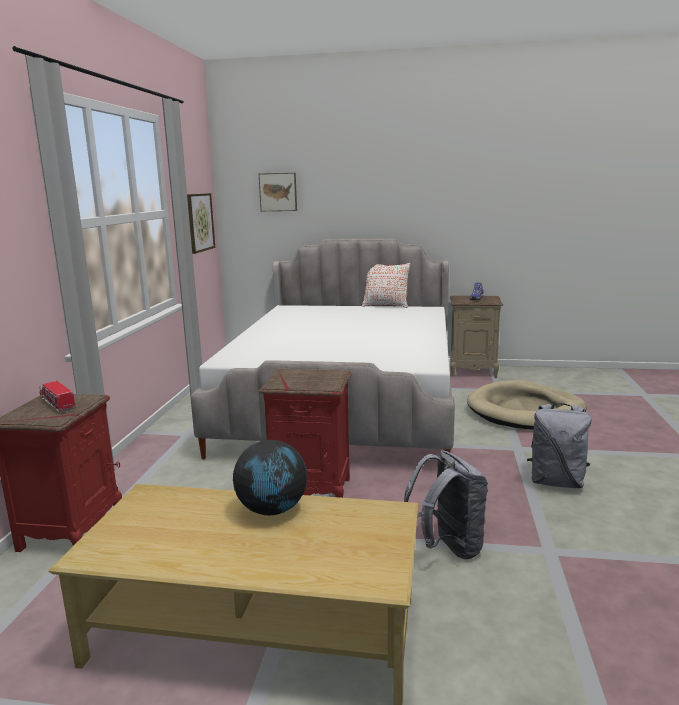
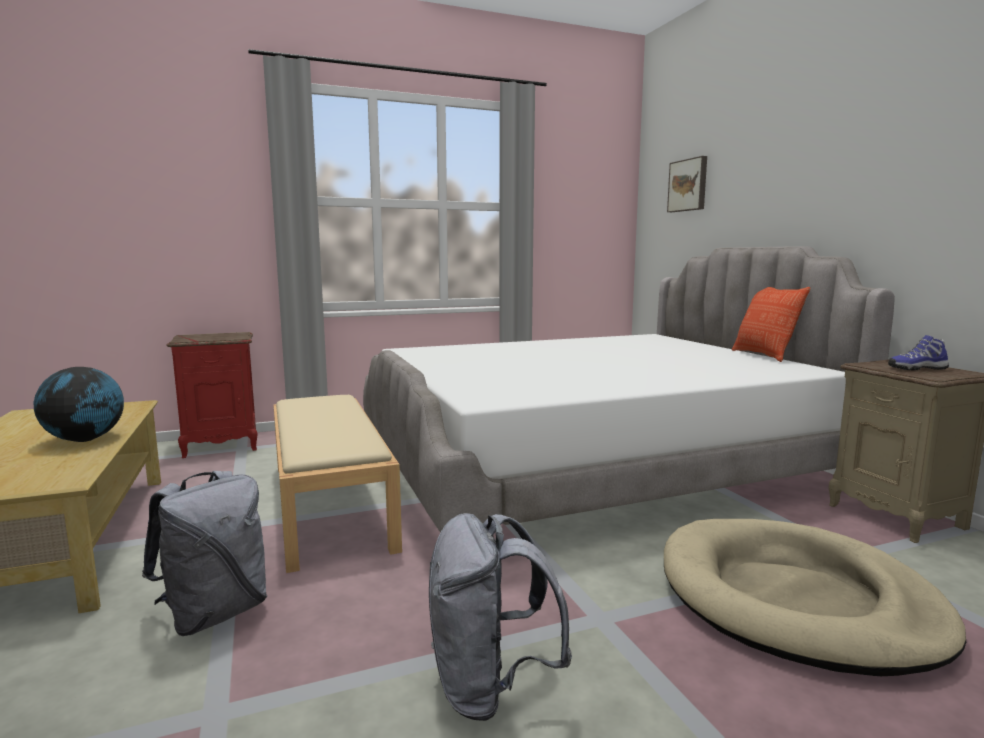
camera: 60 degrees right, 5 degrees down
toy truck [39,380,76,413] -> none
picture [187,193,215,254] -> none
red nightstand [259,369,352,498] -> beige bench [273,395,402,573]
white pillow [362,263,410,308] -> orange pillow [732,287,810,362]

